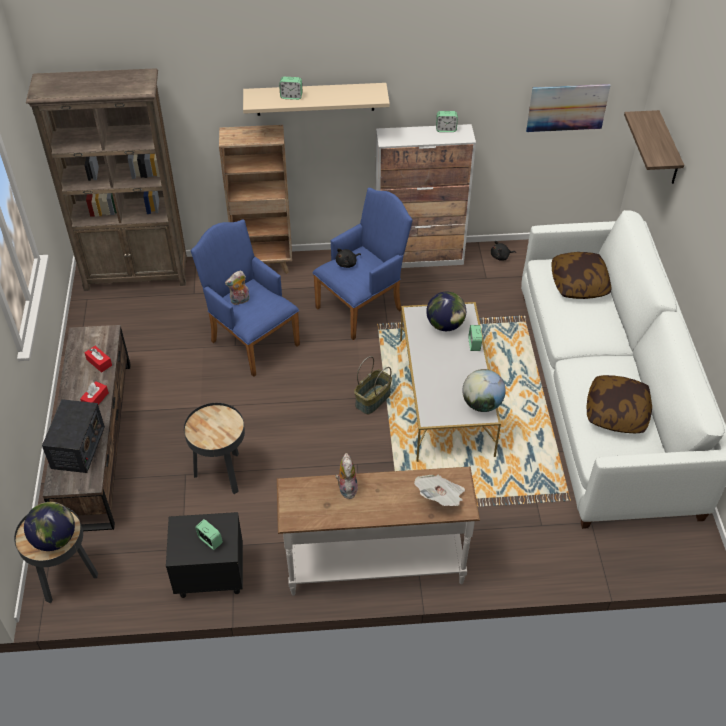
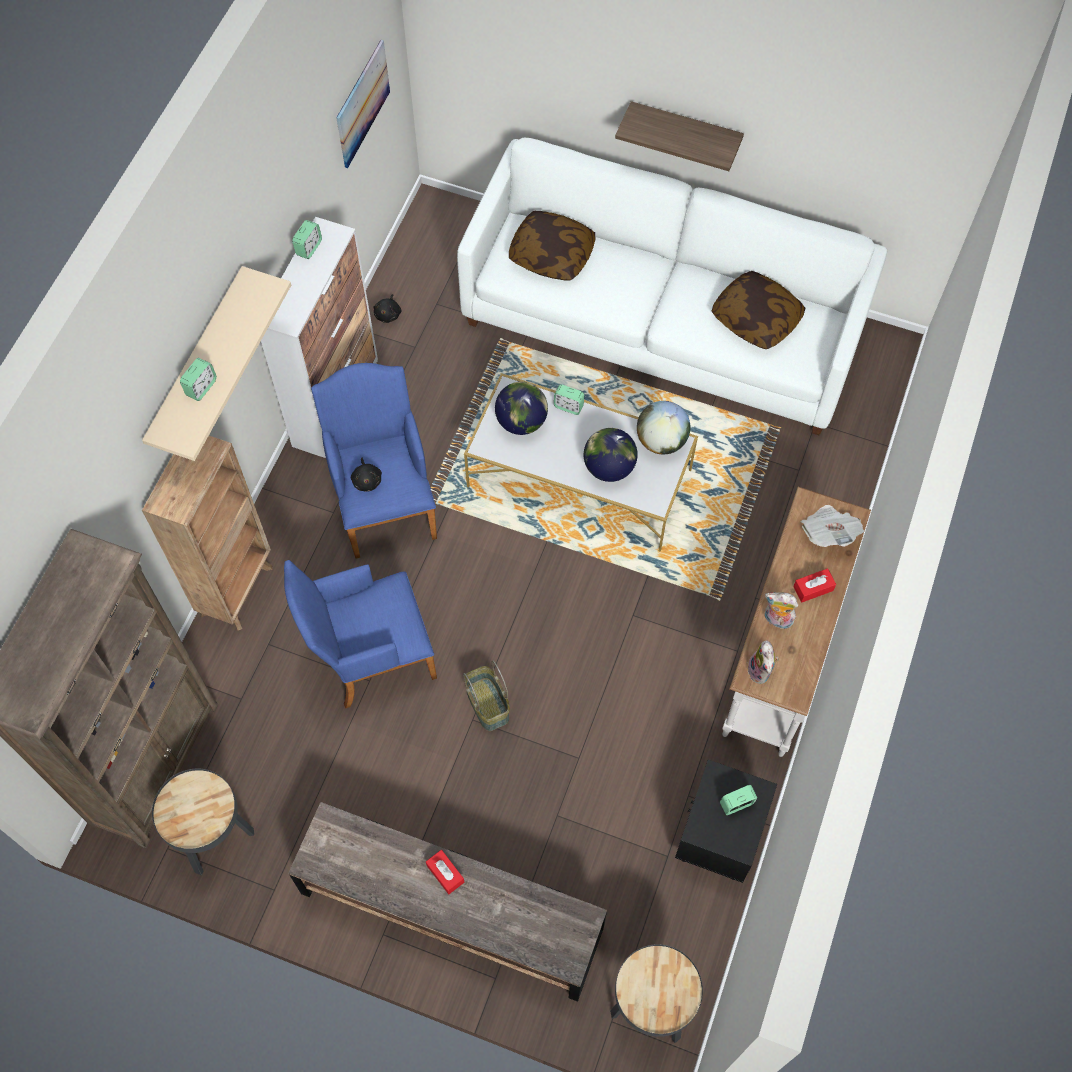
camera: 65 degrees left, 15 degrees up
globe [24,502,75,551] -> globe moved to [584,428,638,482]
radio [42,399,105,473] -> none
red tissue box [84,346,112,373] -> red tissue box moved to [793,568,836,602]
black side table [184,403,245,494] -> black side table moved to [152,769,254,875]
plush toy [225,271,250,305] -> plush toy moved to [747,640,779,684]
basket [354,356,392,414] -> basket moved to [463,661,510,731]
shelf [624,110,684,184] -> shelf moved to [615,101,744,171]

